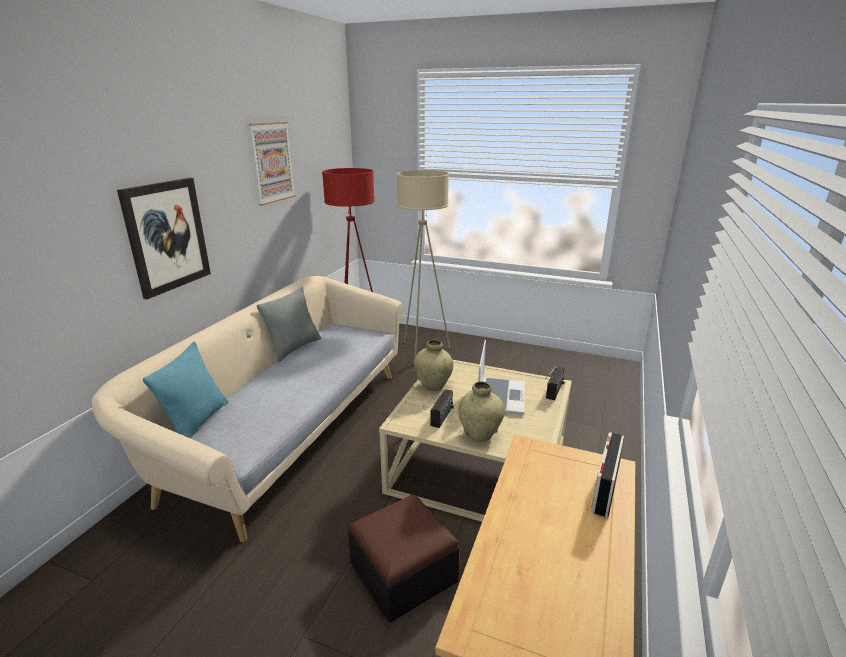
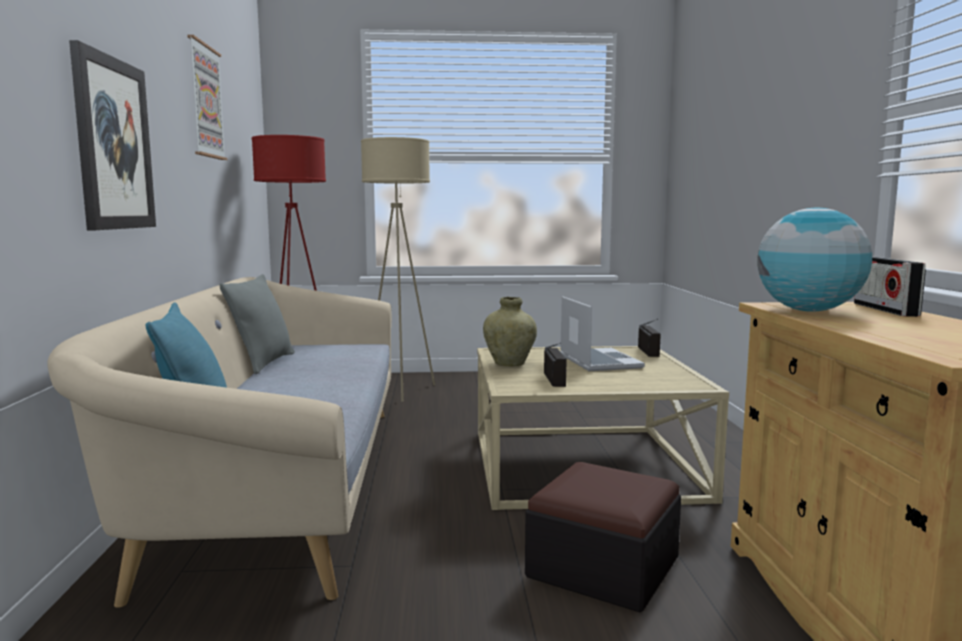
camera: 25 degrees left, 15 degrees down
beige vase [458,381,505,442] -> none
none -> globe [757,207,872,312]

